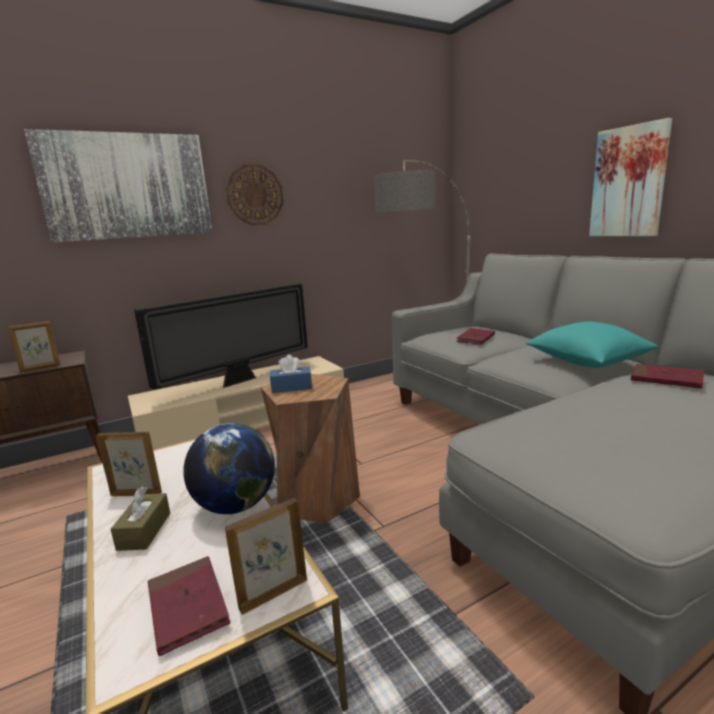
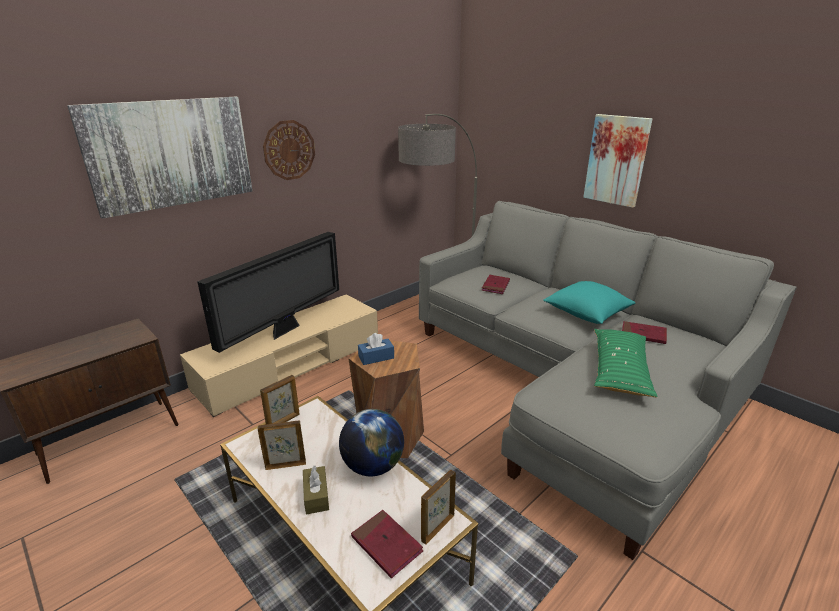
camera: 15 degrees left, 10 degrees up
picture frame [8,321,60,372] -> picture frame moved to [260,375,300,424]
none -> green pillow [594,329,657,397]

